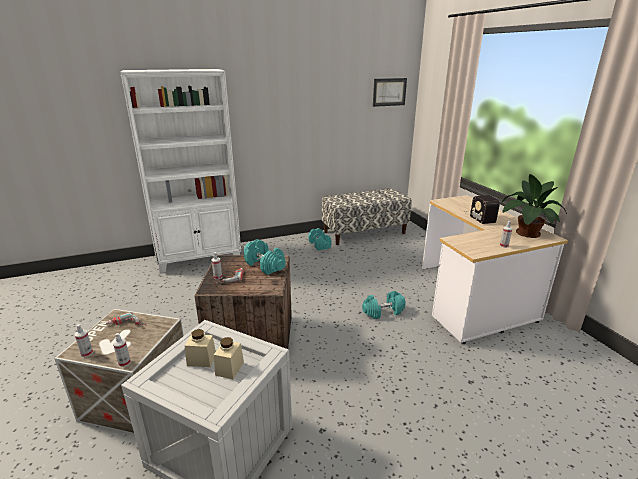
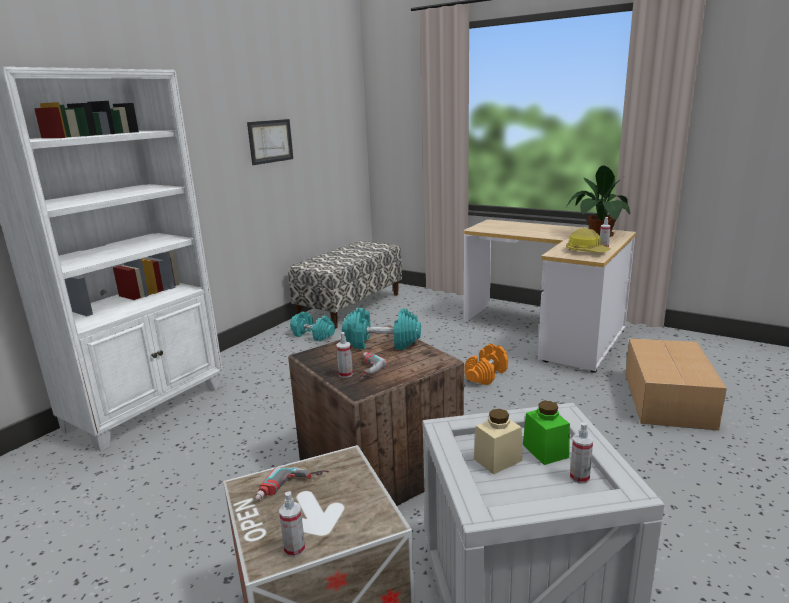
camera: 35 degrees left, 5 degrees down
spray bottle [113,333,131,367] -> spray bottle moved to [570,422,593,484]
beige jar [214,337,244,379] -> green jar [523,401,570,465]
turquoise dumbbell [362,291,406,319] -> orange dumbbell [465,344,508,385]
picture [373,78,407,107] -> picture moved to [247,119,293,165]
radio [465,195,500,224] -> none
none -> hard hat [566,228,611,252]
none -> cardboard box [625,338,727,430]

